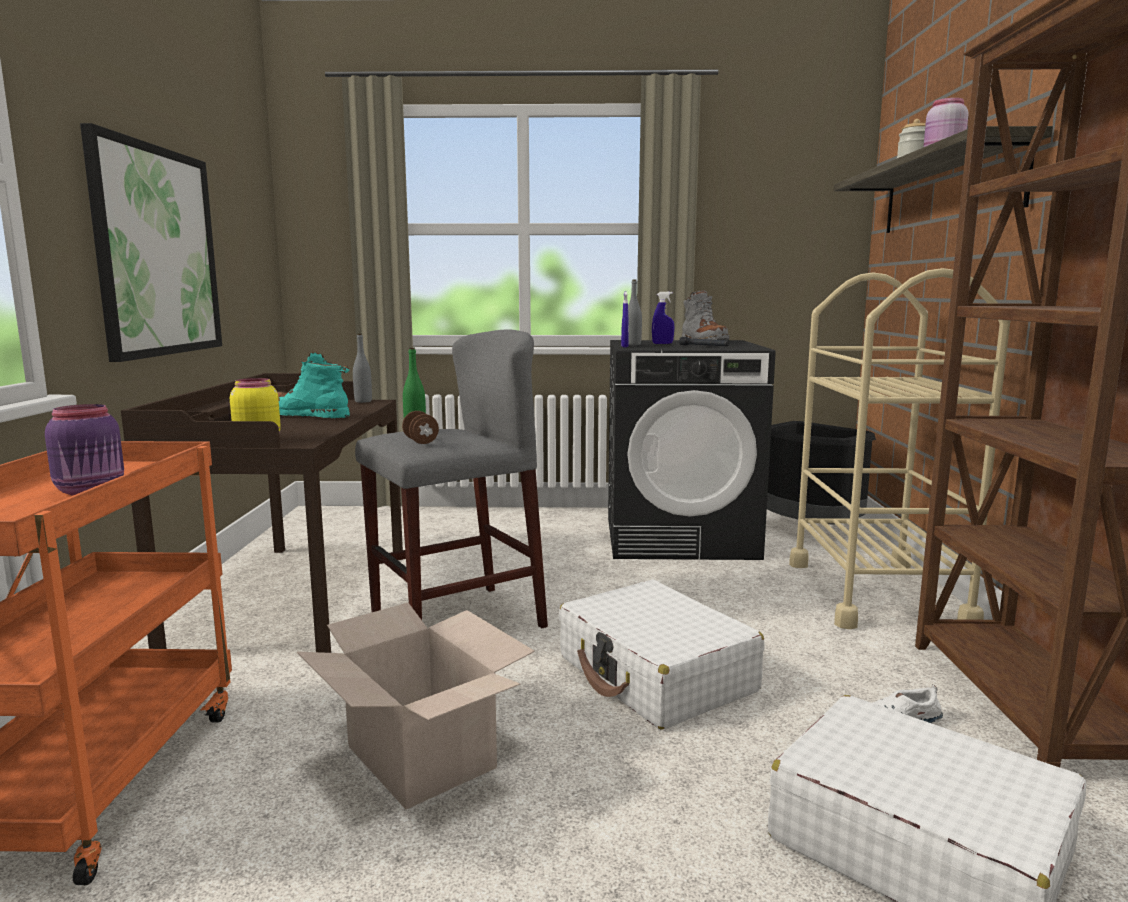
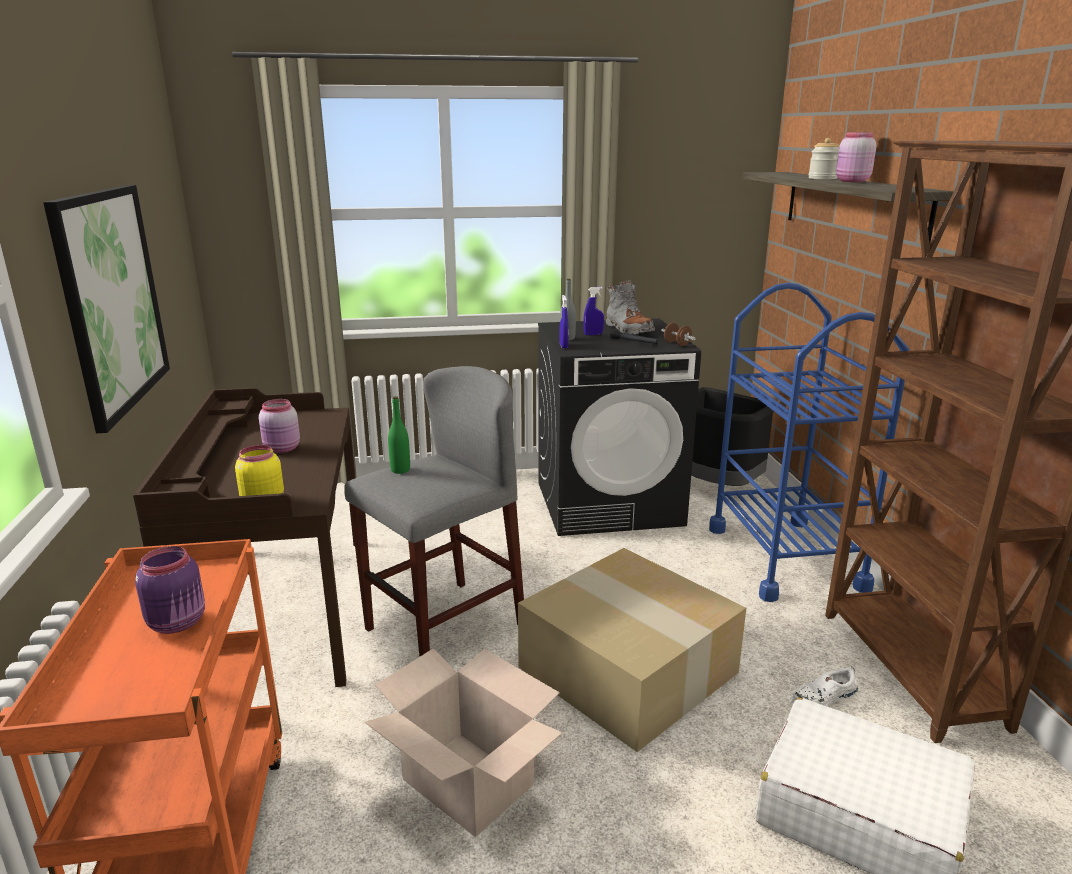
camera: 10 degrees left, 10 degrees up
turquoise boot [277,352,350,418] -> pink jar [259,399,300,453]
grey bottle [353,333,372,403] -> none
brown dumbbell [402,411,439,444] -> brown dumbbell moved to [661,323,696,346]
white suitcase [559,580,764,730] -> cardboard box [518,548,746,752]
beige cart [789,268,1010,629] -> blue cart [709,283,910,602]

